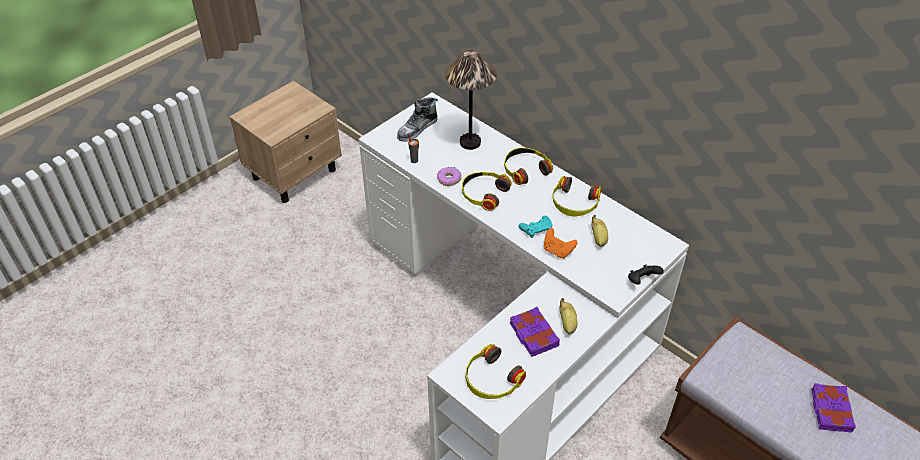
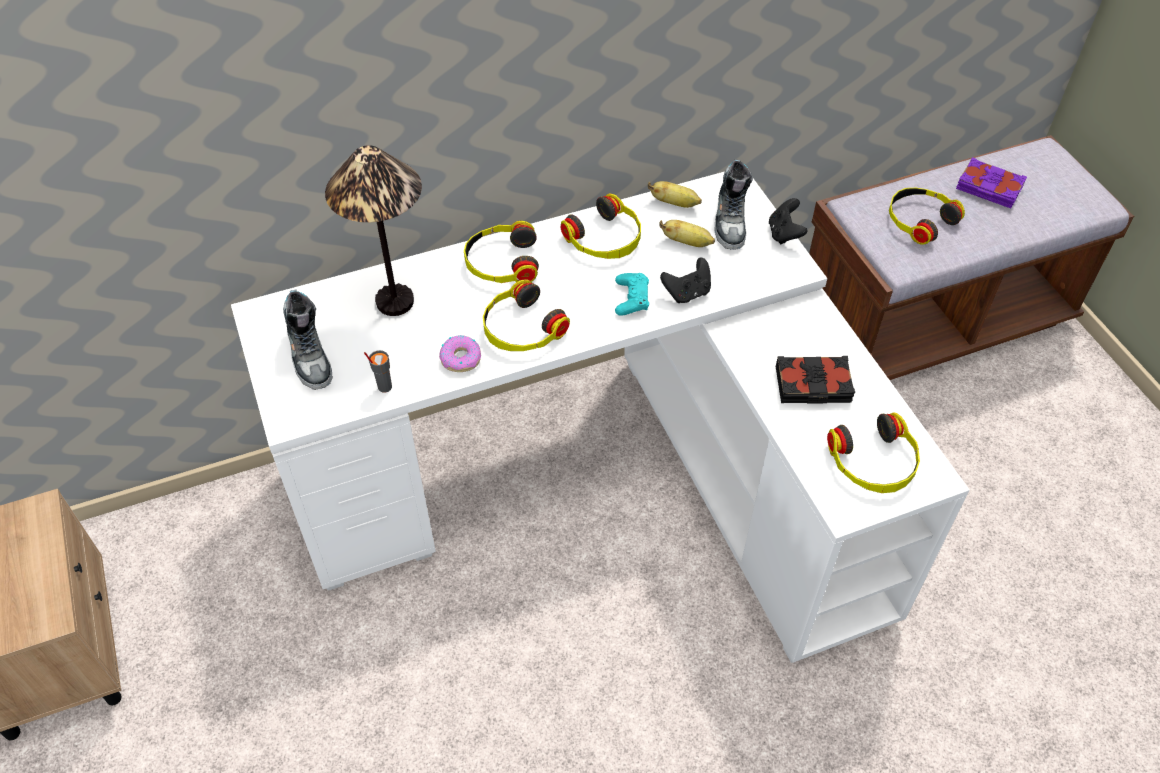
camera: 65 degrees left, 5 degrees up
purple book [510,307,560,357] -> black book [776,356,855,403]
orange game controller [544,228,578,258] -> black game controller [660,258,711,303]
banana [559,298,578,335] -> banana moved to [648,181,702,208]
none -> shoe [714,160,753,250]
none -> headphones [889,188,965,245]

